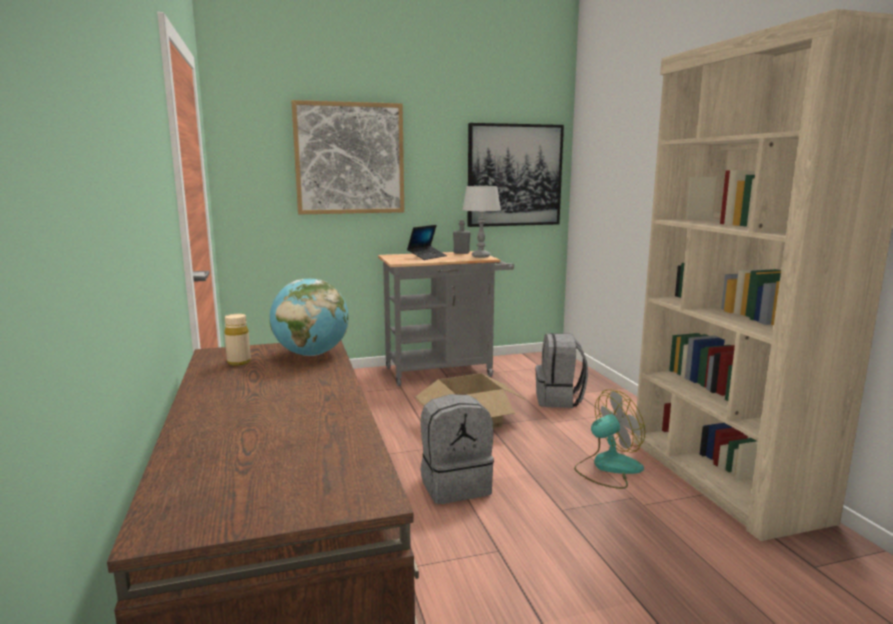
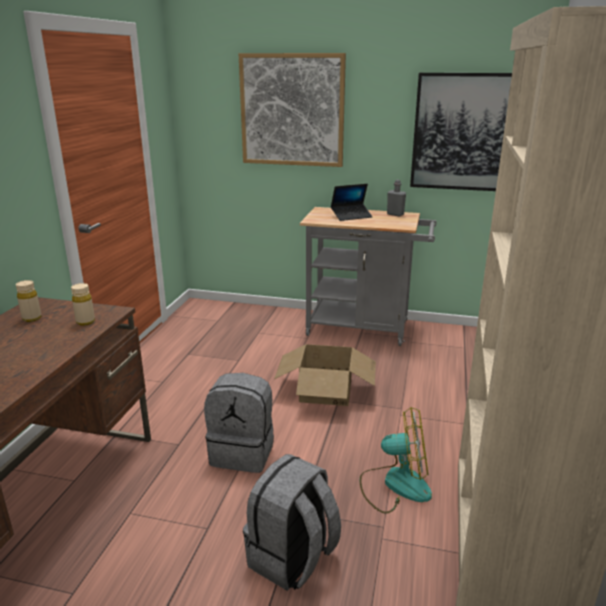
camera: 30 degrees right, 10 degrees up
globe [270,279,349,356] -> beige bottle [71,283,95,326]
grey table lamp [462,186,501,258] -> none
grey backpack [535,333,588,408] -> grey backpack moved to [243,454,341,591]

